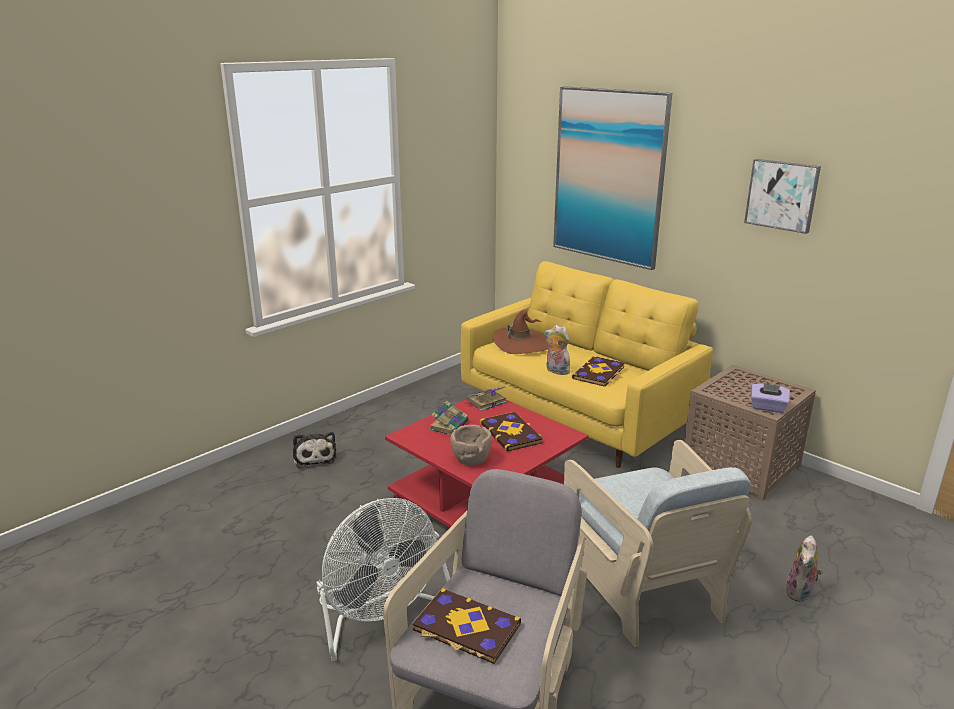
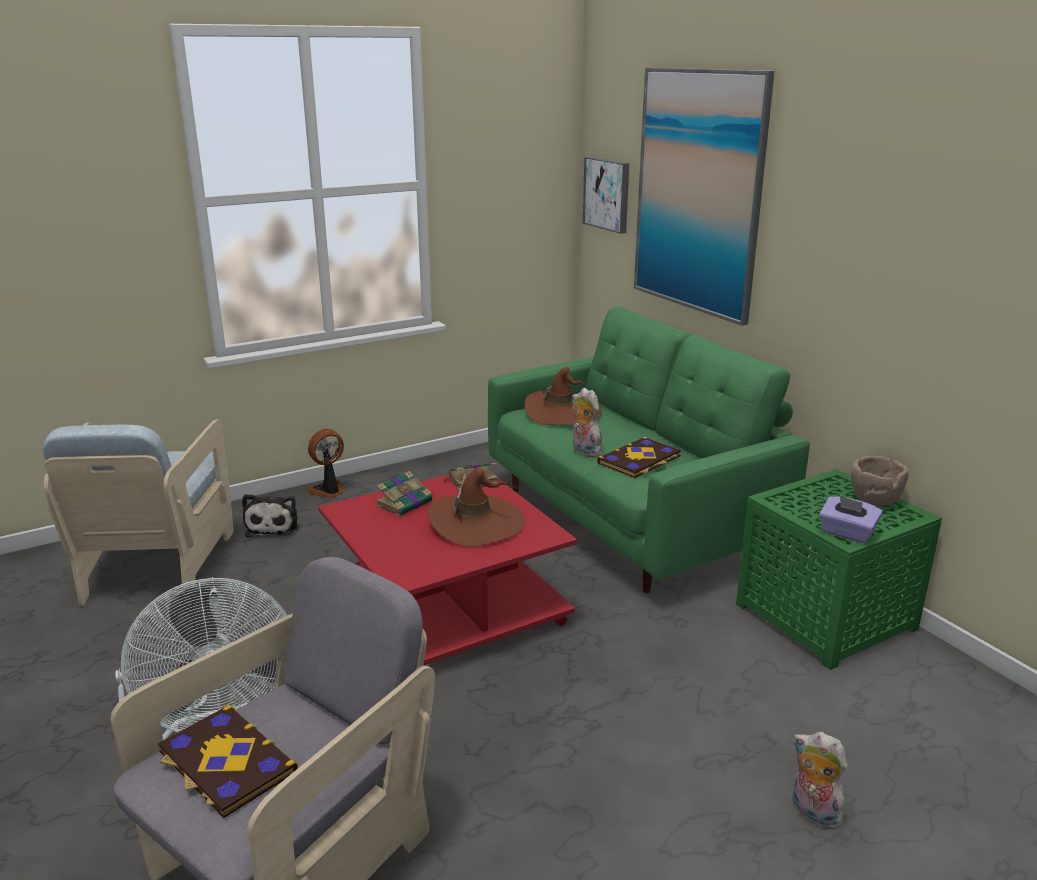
camera: 15 degrees right, 0 degrees up
brown bowl [450,425,492,465] -> brown bowl moved to [851,456,908,506]
yellow sofa [461,261,713,468] -> green sofa [488,307,810,593]
book [480,412,543,452] -> brown hat [427,467,525,547]
beige armchair [564,440,752,647] -> beige armchair moved to [43,420,234,606]
brown side table [685,365,816,501] -> green side table [736,469,942,670]
picture [744,159,821,234] -> picture moved to [583,157,629,234]
plush toy [785,535,822,602] -> plush toy turned 90 degrees clockwise [792,732,848,829]
none -> fan [307,429,344,498]

